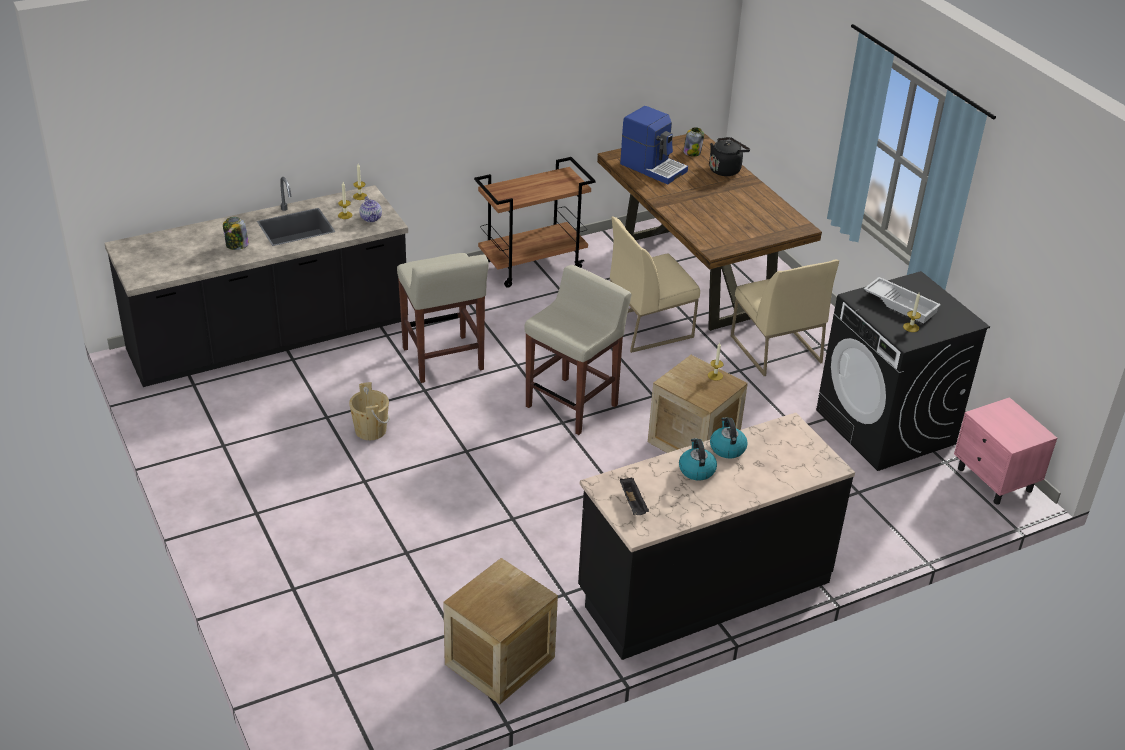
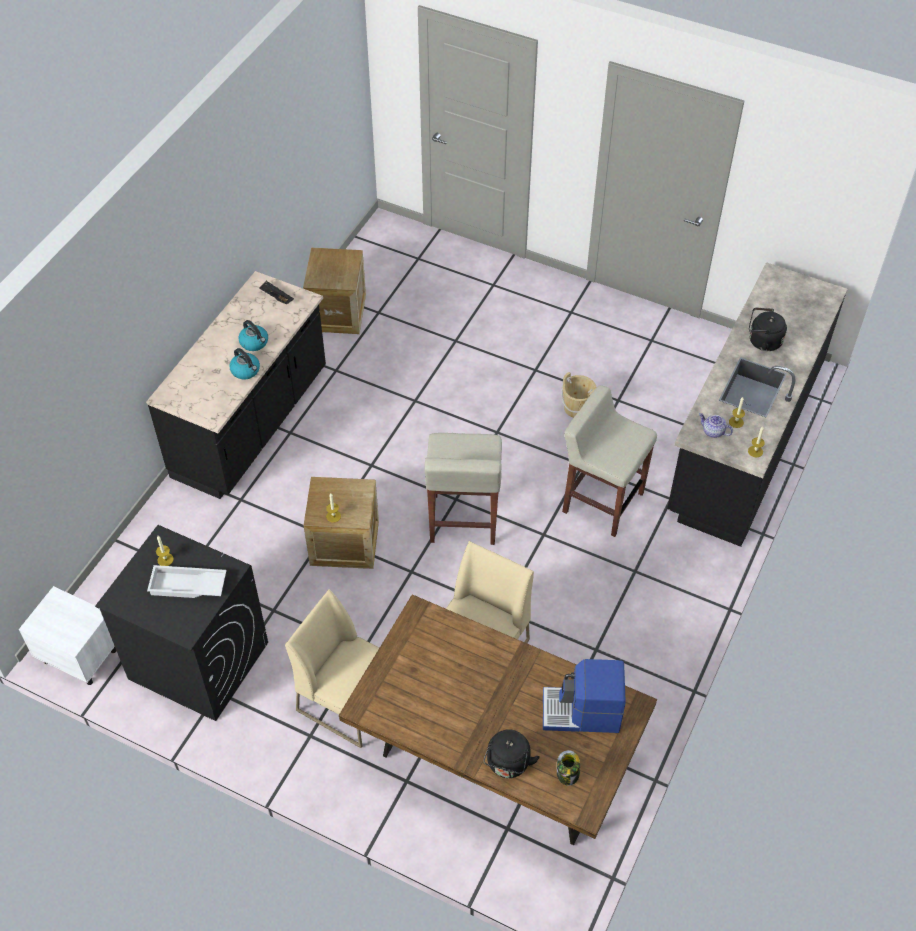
camera: 145 degrees right, 15 degrees up
jar [223,217,249,250] -> black kettle [749,308,787,351]
brown cart [474,157,596,288] -> none
pink nightstand [954,397,1057,505] -> white nightstand [19,586,116,685]

